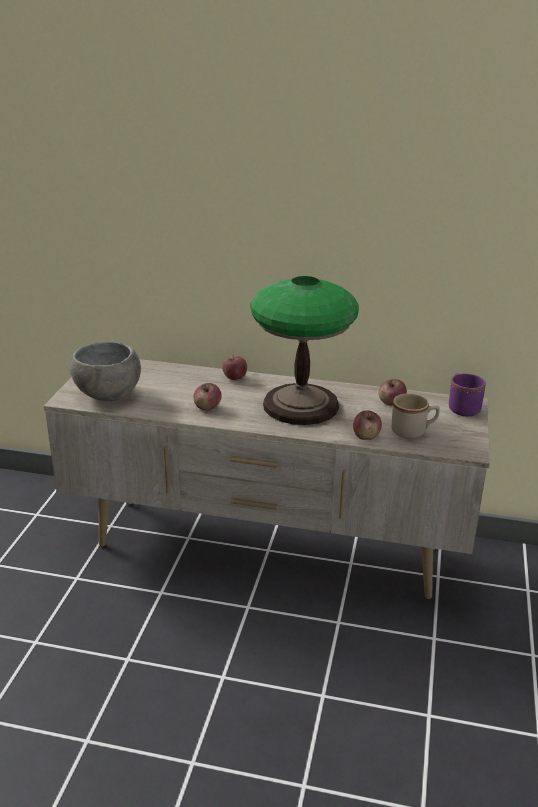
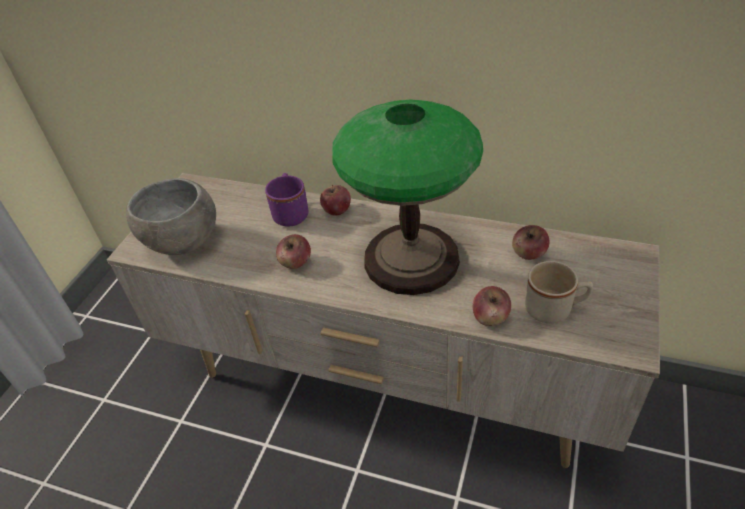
camera: 10 degrees right, 15 degrees up
purple mug [449,373,486,416] -> purple mug moved to [265,173,308,227]

